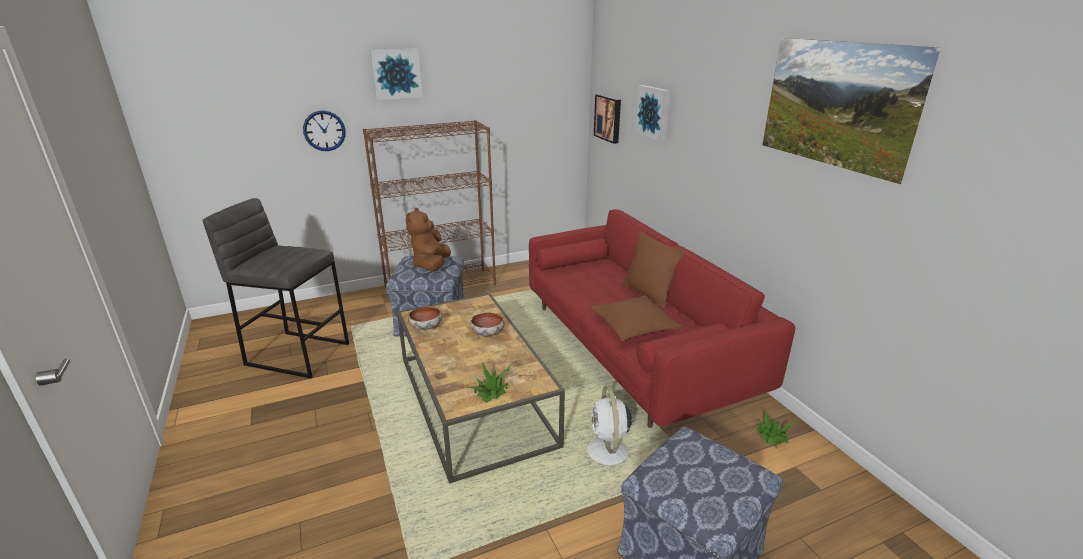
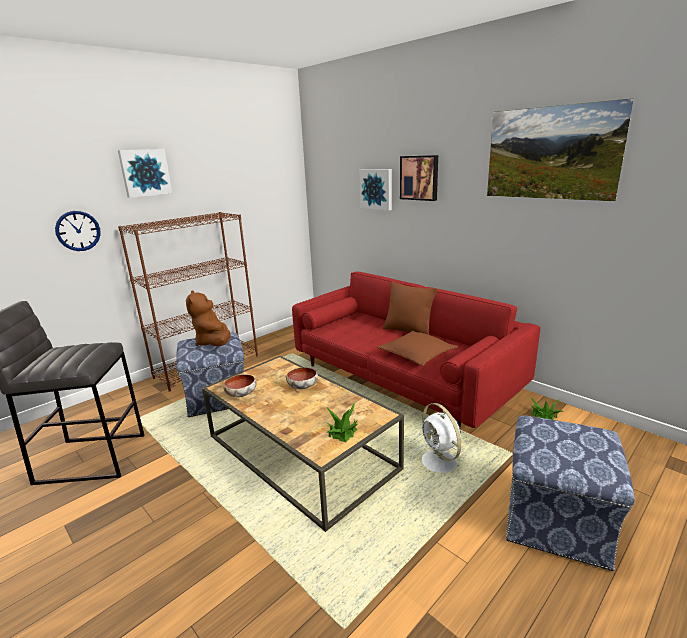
camera: 20 degrees left, 5 degrees down
picture [594,94,621,144] -> picture moved to [400,155,438,201]

